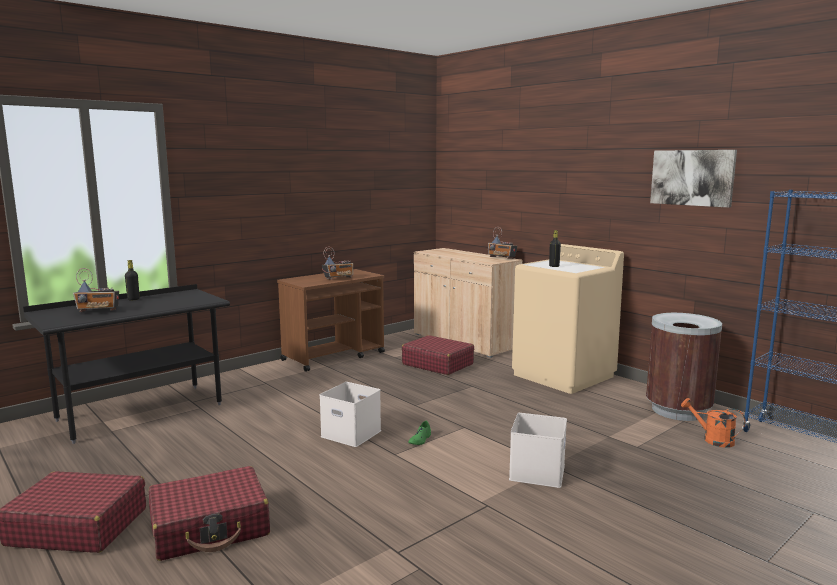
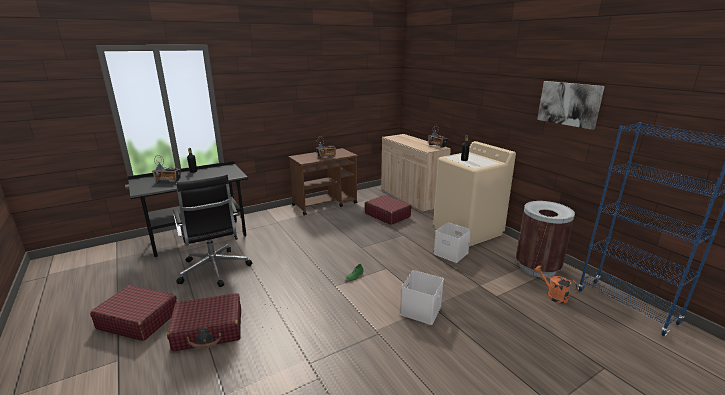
camera: 10 degrees right, 10 degrees up
white storage box [319,382,381,447] -> white storage box moved to [434,222,471,263]
none -> black office chair [173,174,252,287]

